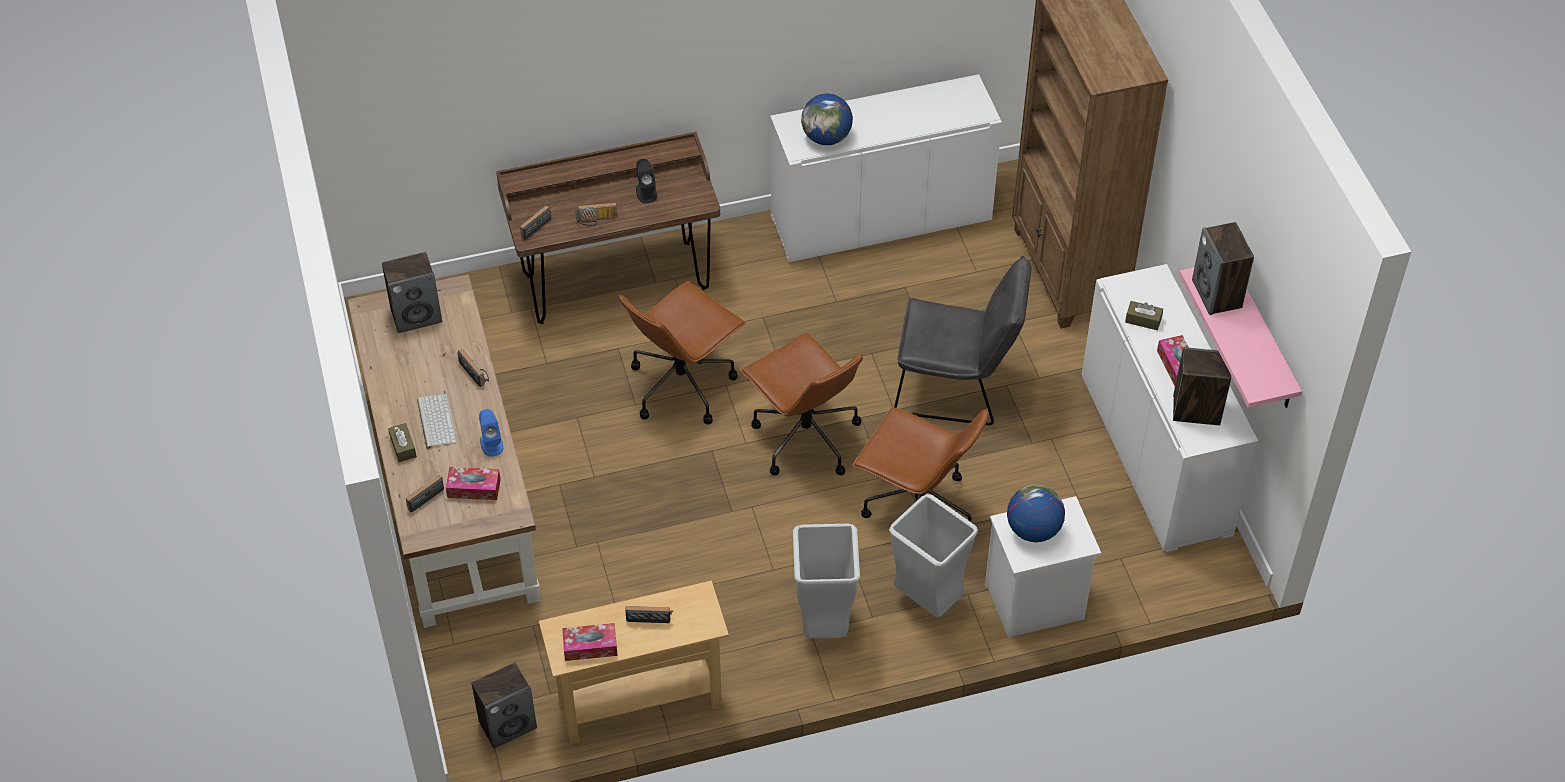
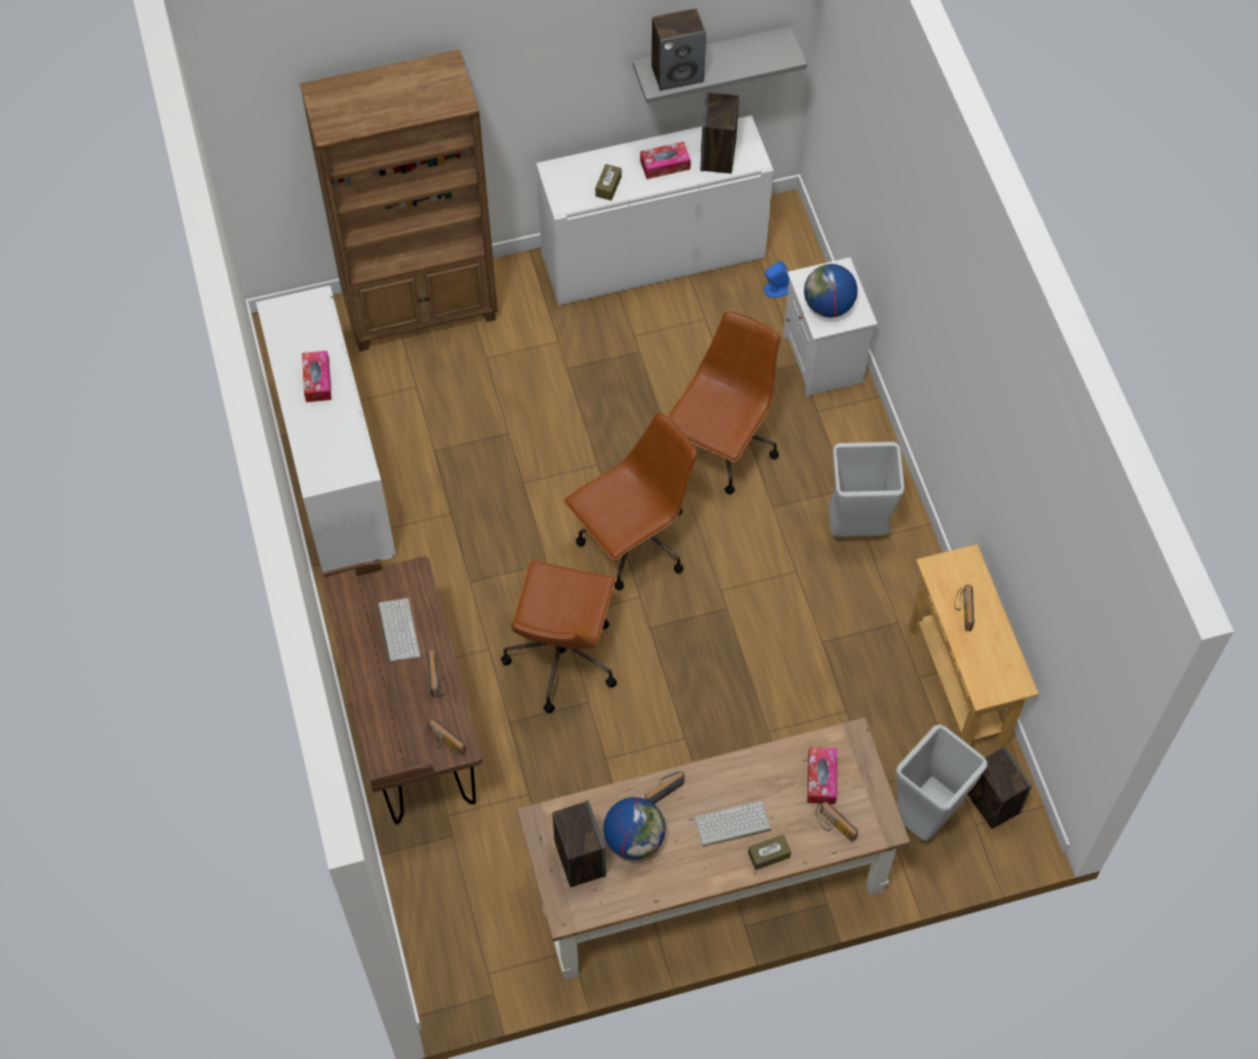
camera: 90 degrees left, 10 degrees up
blue speaker [479,409,503,456] -> blue speaker moved to [764,261,789,298]
tissue box [562,623,617,661] -> tissue box moved to [302,351,331,402]
brown office chair [619,281,746,425] -> brown office chair turned 60 degrees clockwise [501,560,617,713]
black speaker [636,159,657,203] -> keyboard [378,598,421,663]
globe [801,94,853,145] -> globe moved to [603,797,665,860]
grey trash can [889,494,978,617] -> grey trash can moved to [896,724,988,841]
grey chair [894,256,1031,425] -> none
pink shelf [1179,267,1302,408] -> grey shelf [632,26,807,103]

